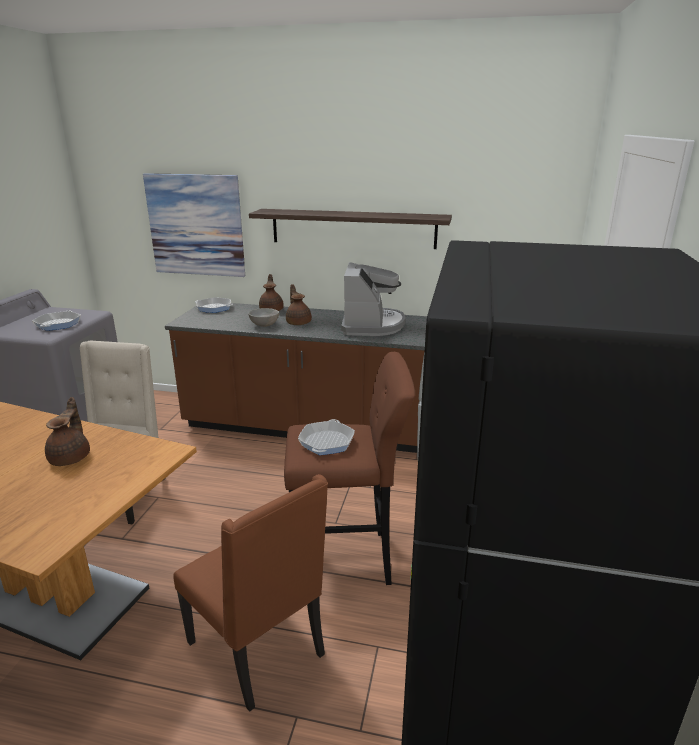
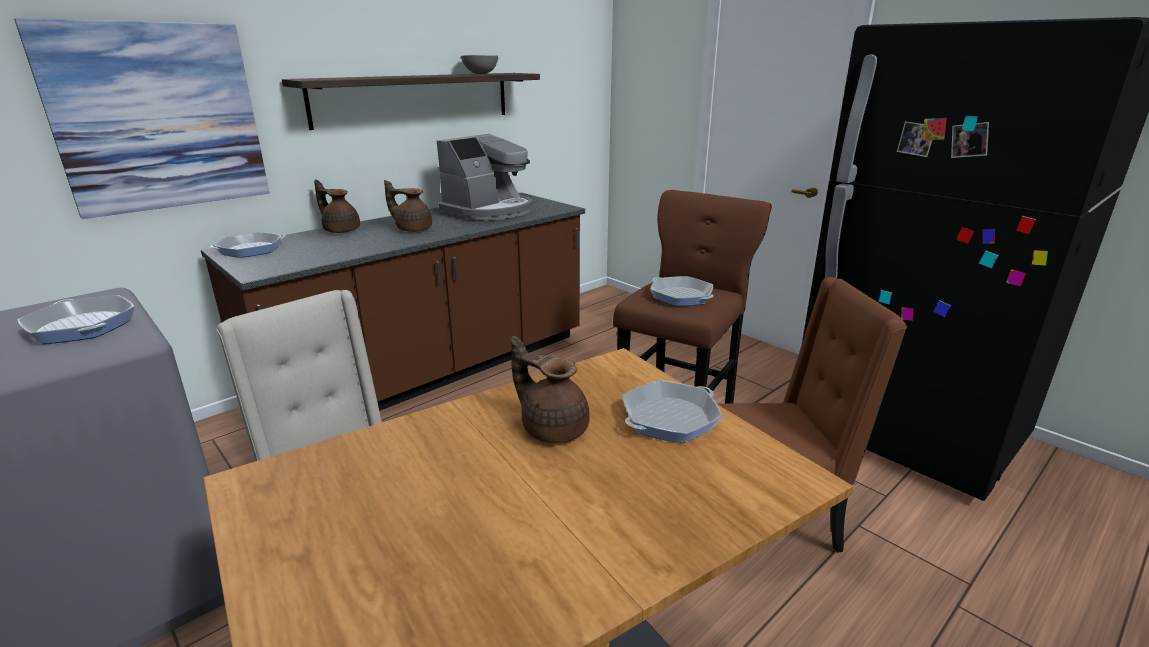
camera: 55 degrees left, 0 degrees up
grey bowl [248,308,279,327] -> grey bowl moved to [461,55,498,74]
coffee machine [341,262,406,336] -> coffee machine turned 90 degrees clockwise [437,134,533,221]
none -> frying pan [622,380,722,443]

